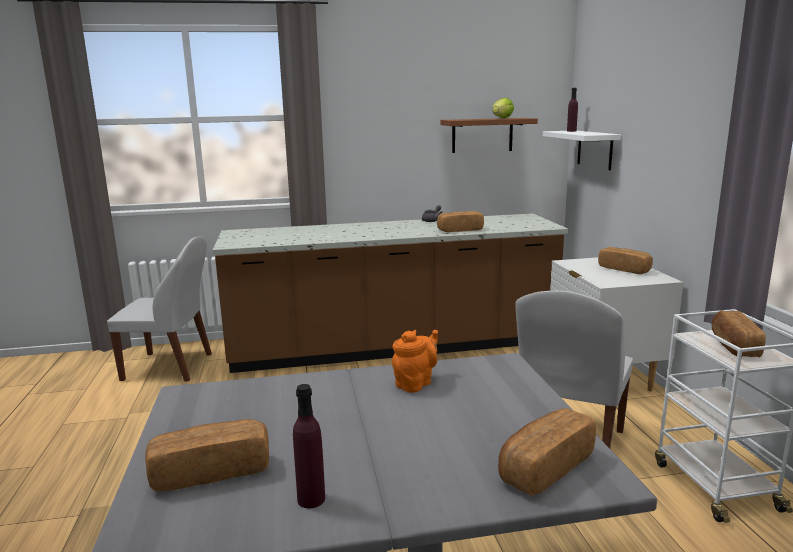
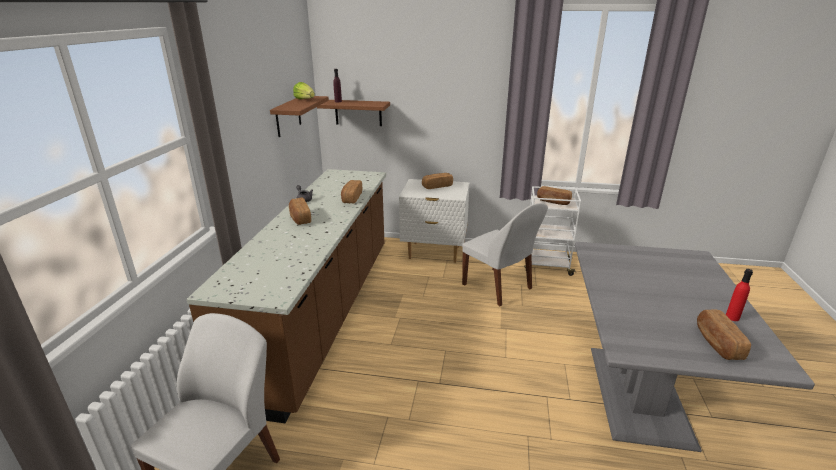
camera: 70 degrees left, 10 degrees up
purple bottle [293,384,325,508] -> red bottle [726,269,753,321]
orange teapot [392,330,438,393] -> none
bread [498,408,596,496] -> bread moved to [289,197,311,225]
white shelf [543,131,621,170] -> brown shelf [317,100,390,126]

